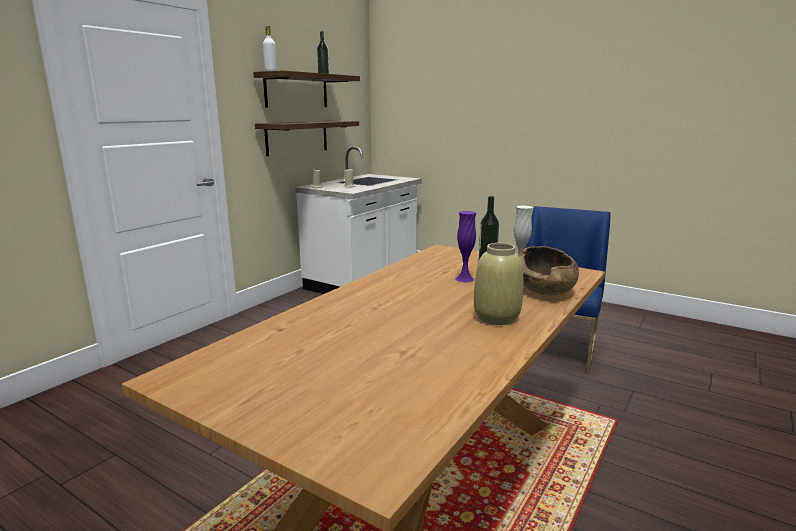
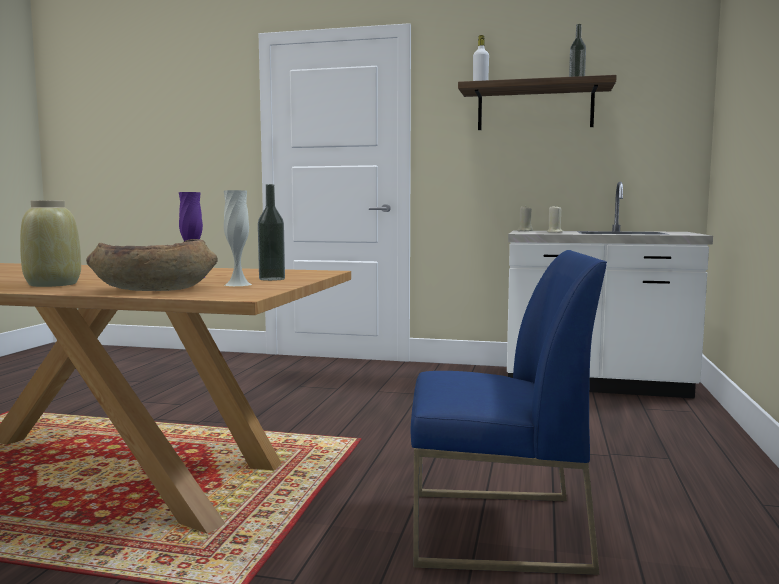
camera: 70 degrees right, 10 degrees down
shelf [255,121,359,156] -> none

